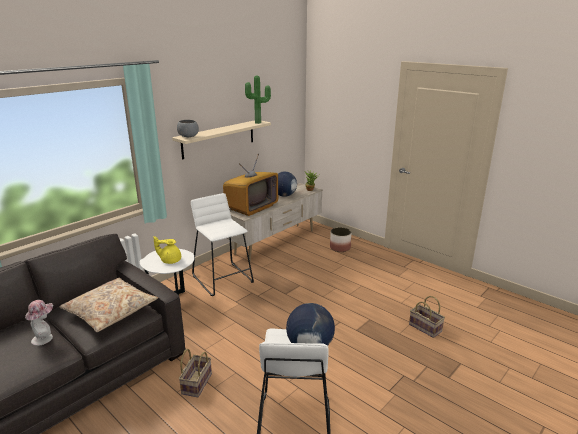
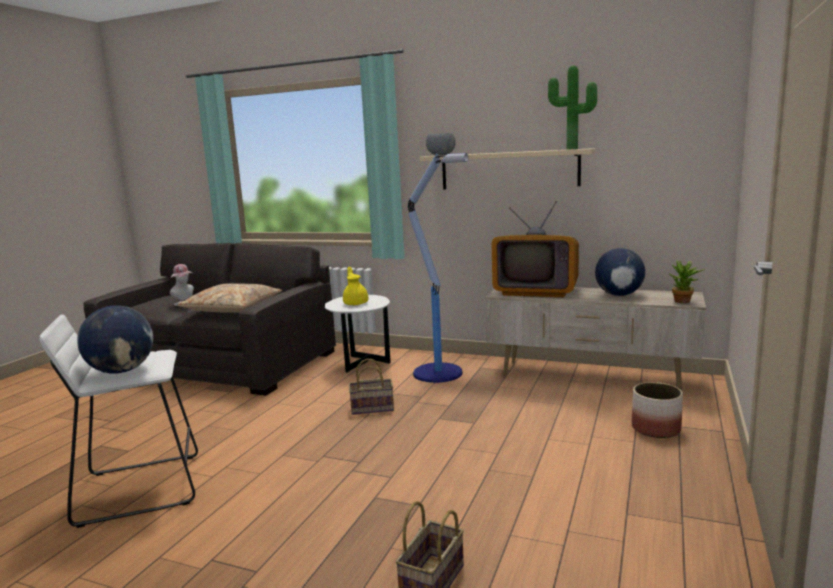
camera: 70 degrees right, 10 degrees down
basket [179,349,212,397] -> basket moved to [349,359,394,415]
white stool [191,193,254,296] -> floor lamp [408,153,469,383]

